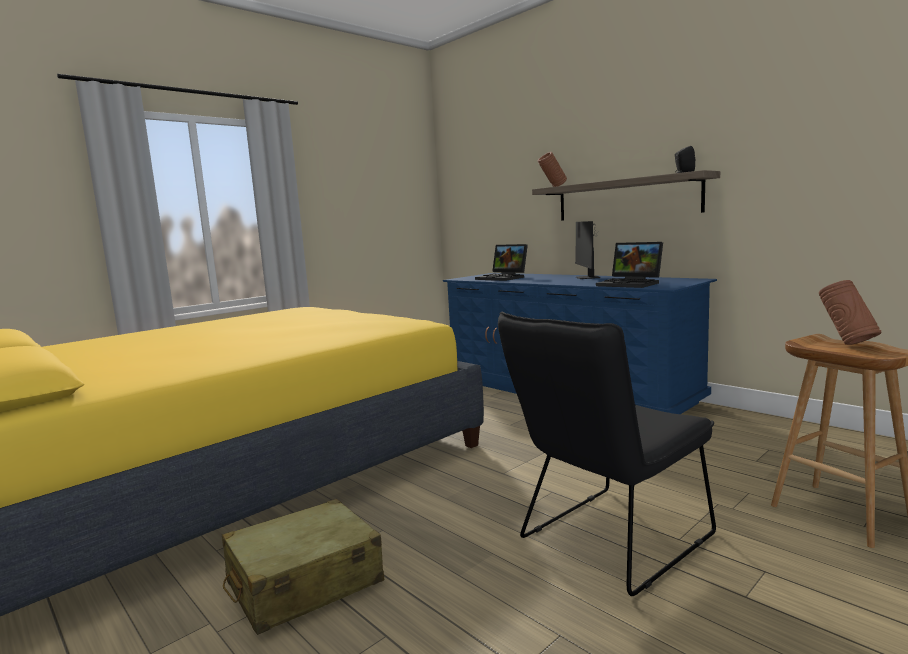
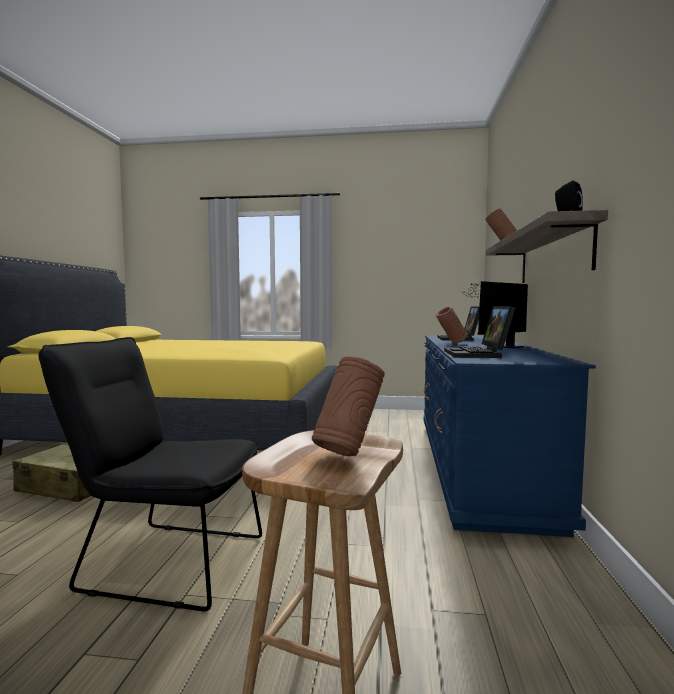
camera: 50 degrees right, 5 degrees down
none -> brown vase [436,306,468,344]

